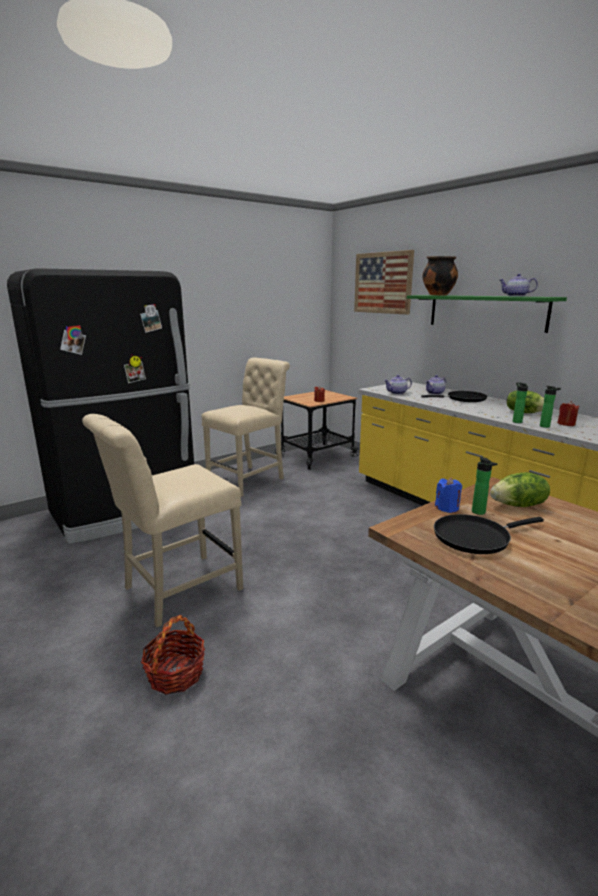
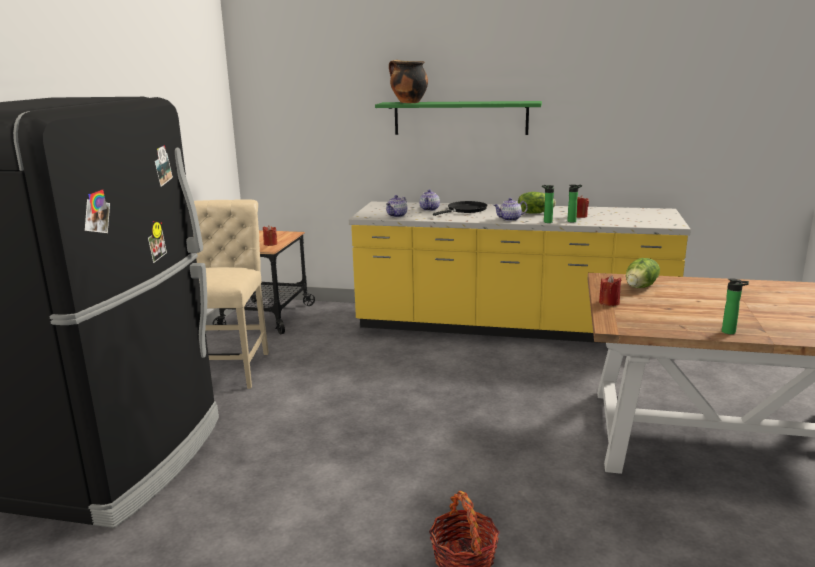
camera: 40 degrees left, 0 degrees up
beige chair [82,414,243,628] -> none
picture [354,250,414,315] -> none
black frying pan [434,514,544,554] -> none
blue candle [435,477,462,513] -> red candle [599,275,621,306]
bottle [472,457,497,515] -> bottle moved to [722,278,749,334]
teapot [500,274,538,296] -> teapot moved to [494,198,528,221]

